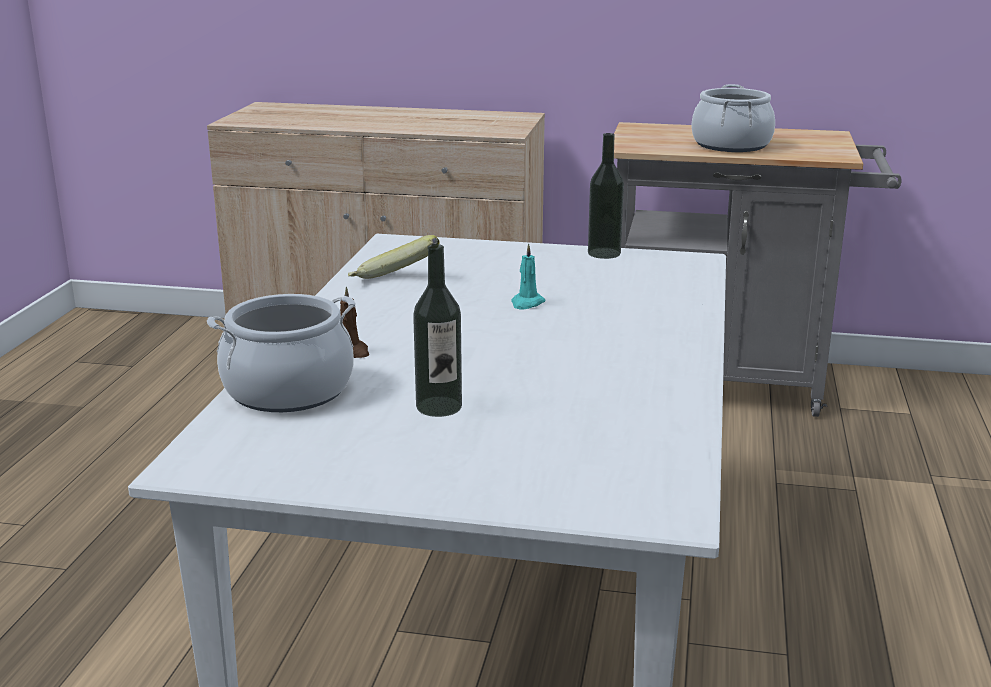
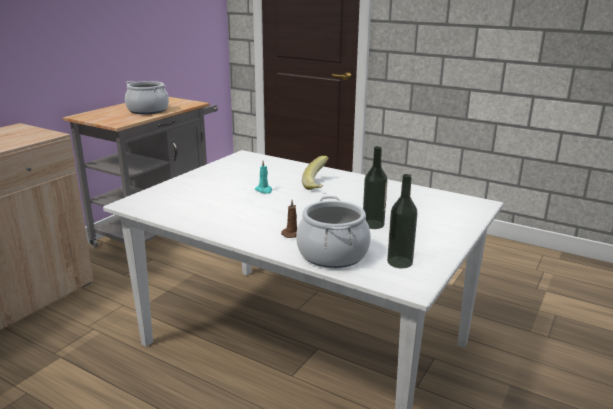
camera: 70 degrees left, 0 degrees up
banana [348,235,440,279] -> banana moved to [302,156,329,190]
bottle [588,133,624,259] -> bottle moved to [387,174,418,268]

